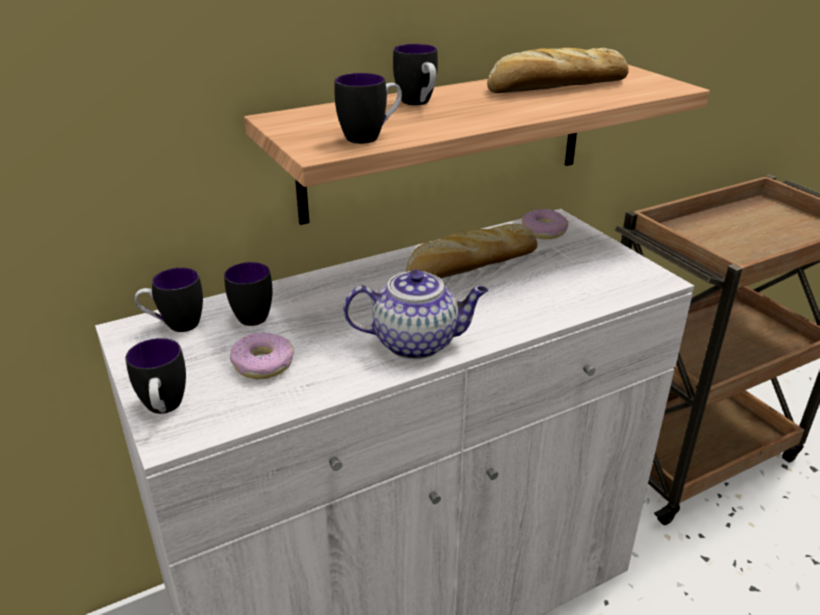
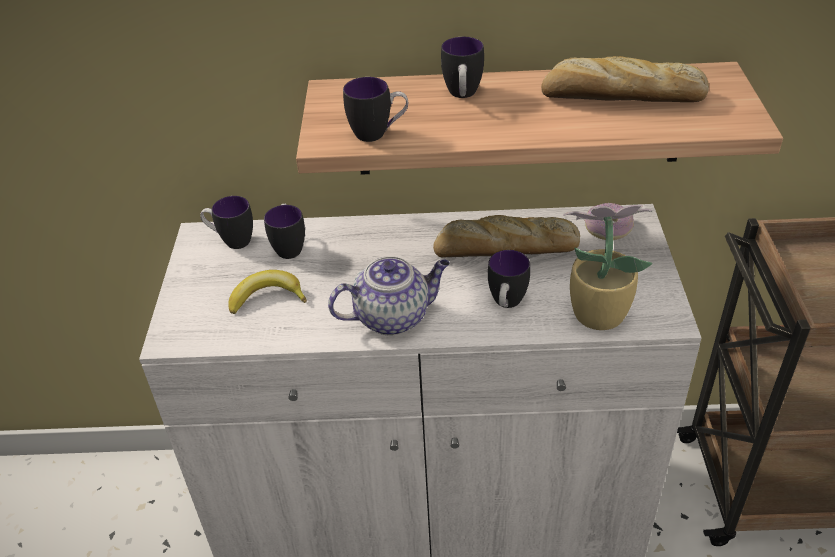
camera: 30 degrees right, 10 degrees up
mug [125,338,186,414] -> mug moved to [488,250,530,308]
donut [230,332,294,379] -> banana [228,270,307,314]
teapot [343,270,488,359] -> teapot turned 45 degrees counterclockwise [328,256,450,335]
none -> potted plant [563,205,653,330]

